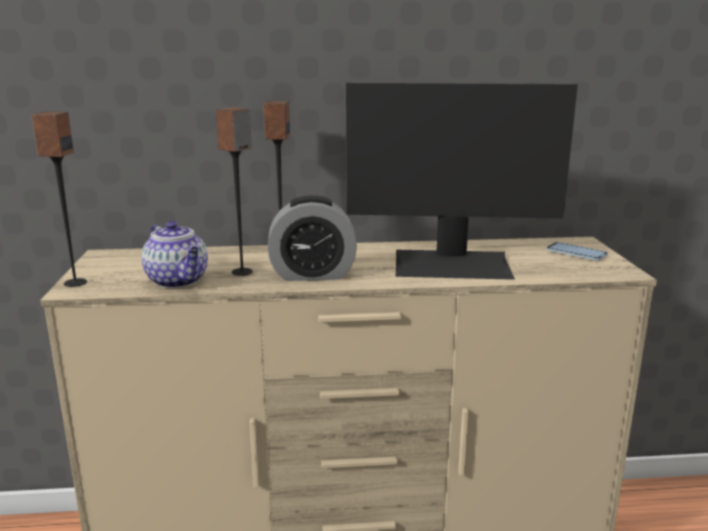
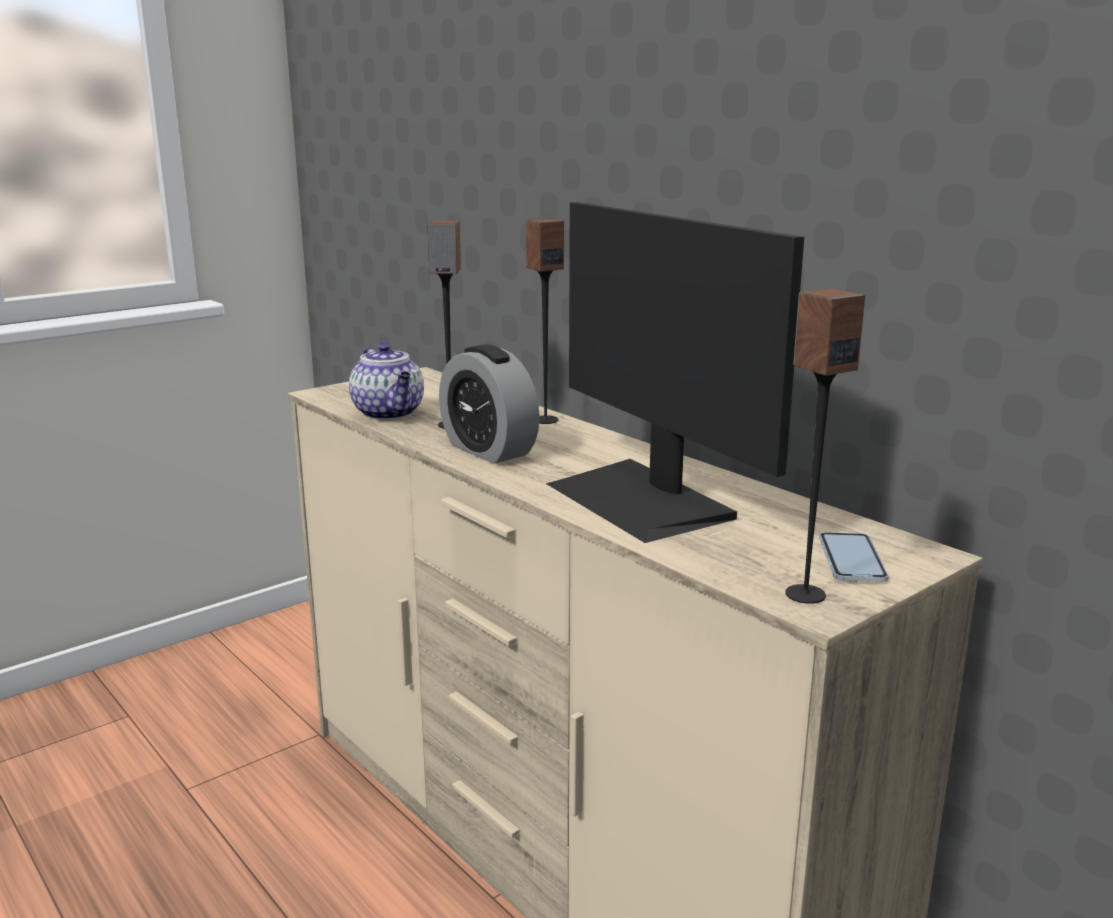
camera: 55 degrees right, 0 degrees up
speaker [31,111,87,287] -> speaker moved to [785,288,865,604]
teapot [142,221,208,288] -> teapot turned 45 degrees counterclockwise [349,343,424,420]

